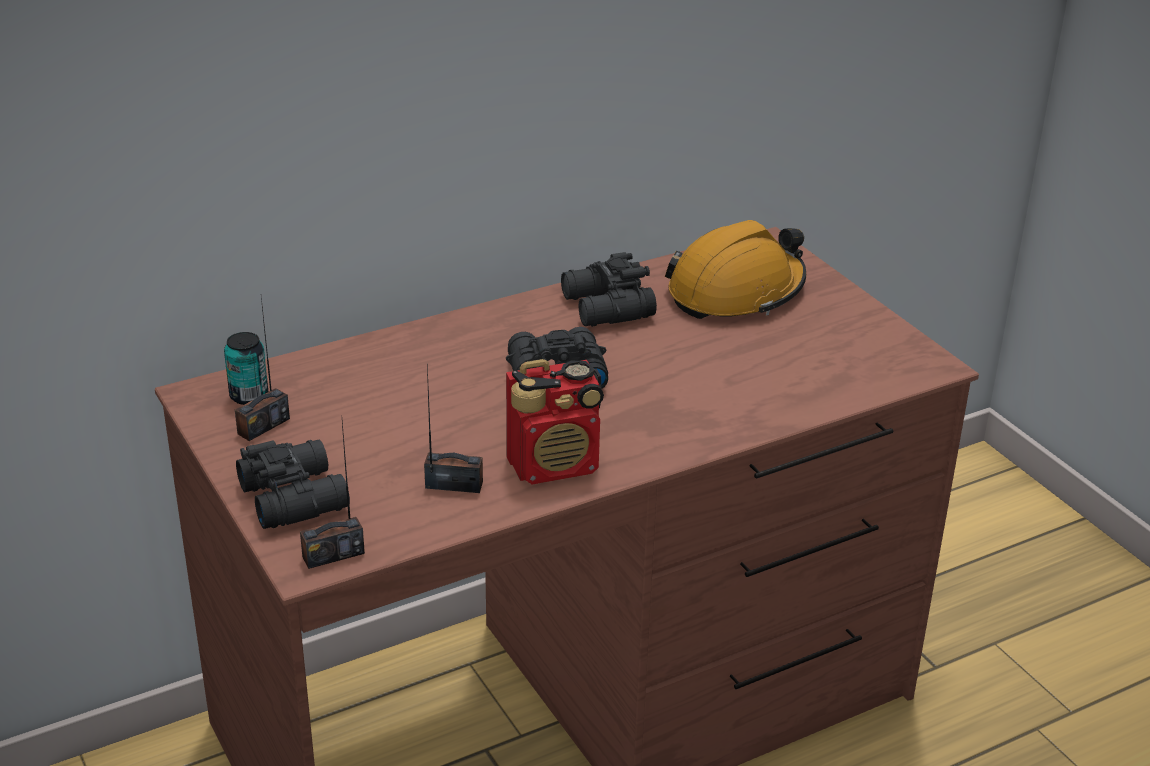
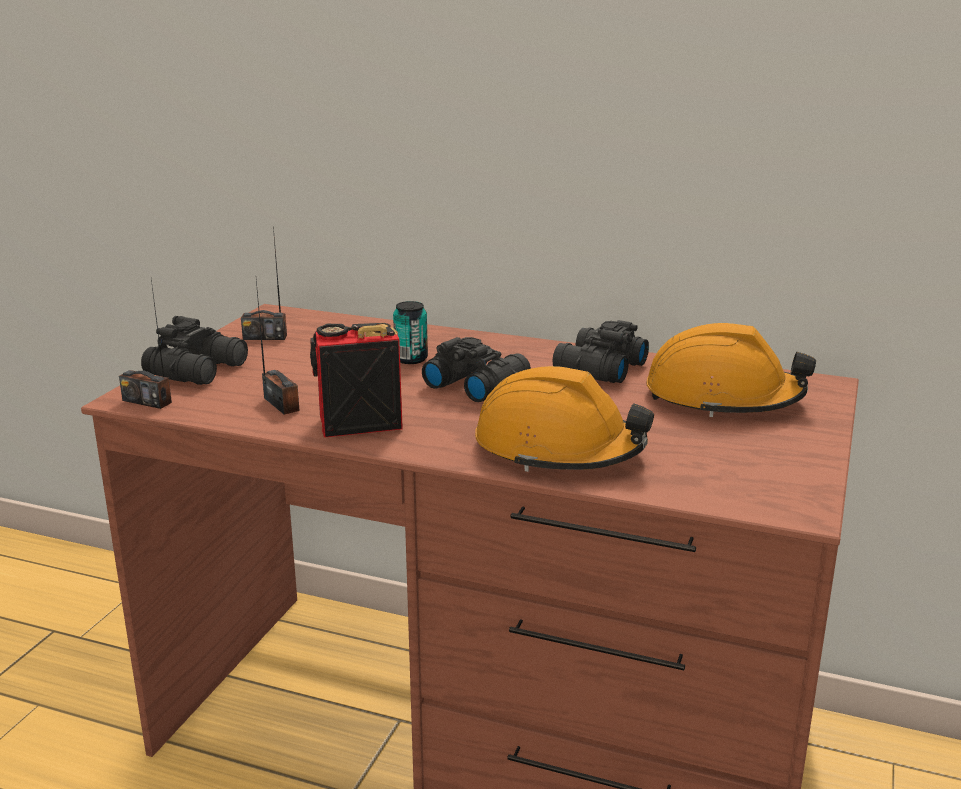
camera: 50 degrees right, 10 degrees down
can [224,332,268,405] -> can moved to [393,301,428,364]
radio [506,359,604,485] -> radio turned 135 degrees clockwise [310,323,403,438]
none -> orange hard hat [475,366,654,472]

